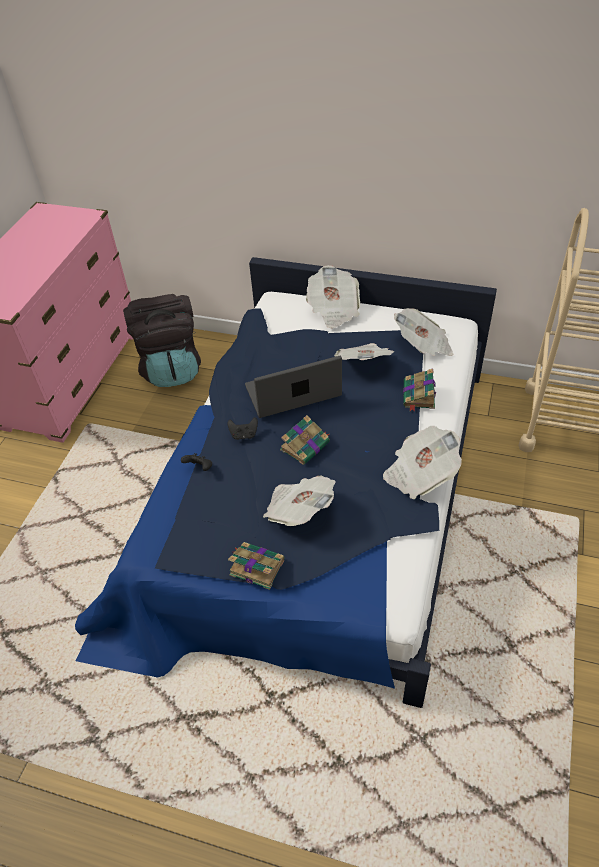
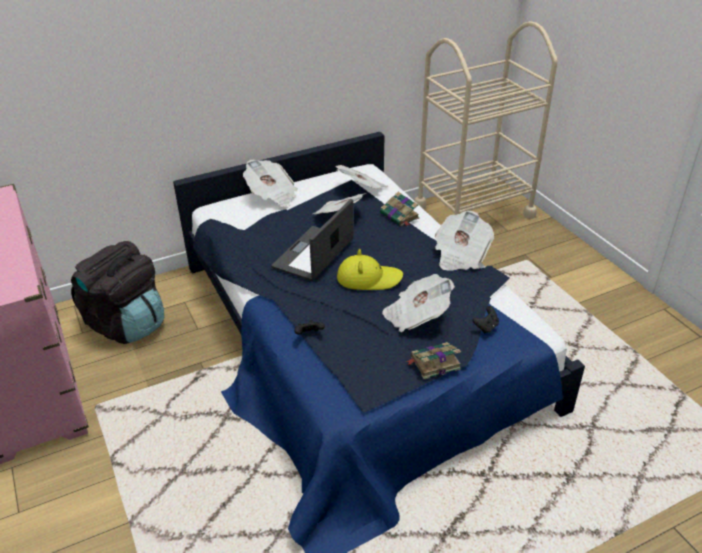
camera: 45 degrees left, 10 degrees down
black game controller [228,417,258,440] -> black game controller moved to [473,306,499,333]
book [280,415,330,465] -> yellow hat [337,249,403,290]

